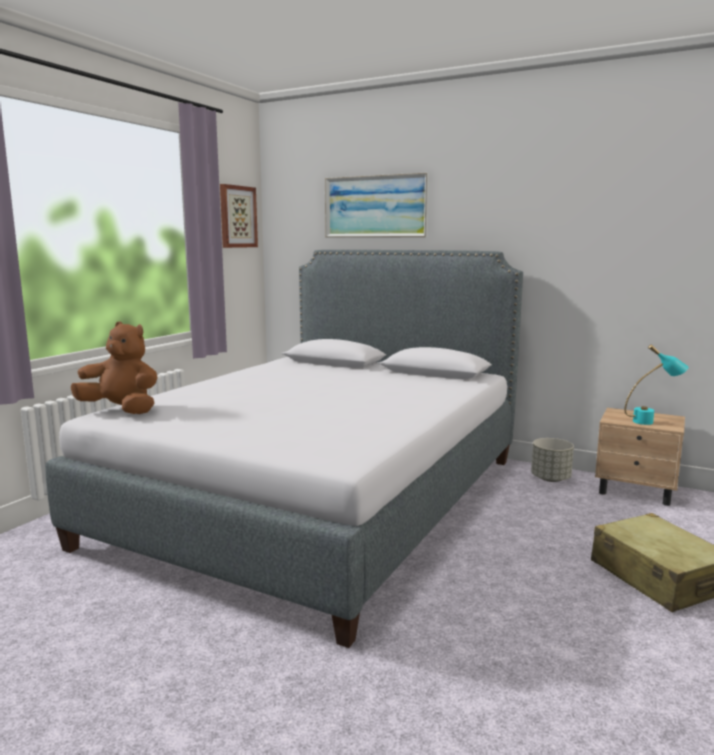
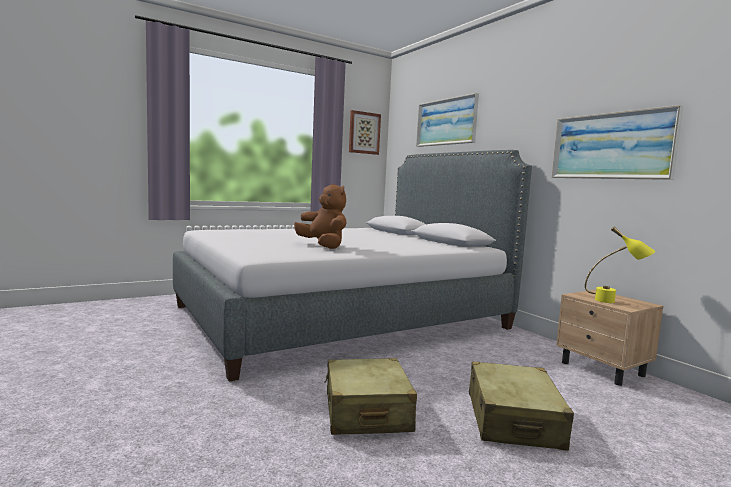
camera: 30 degrees right, 5 degrees down
brown plush toy [71,321,157,414] -> brown plush toy moved to [294,184,346,249]
grey planter [531,438,574,482] -> none
turquoise table lamp [624,344,688,425] -> yellow table lamp [585,227,656,303]
none -> beige suitcase [324,358,417,435]
none -> picture [552,105,683,180]

